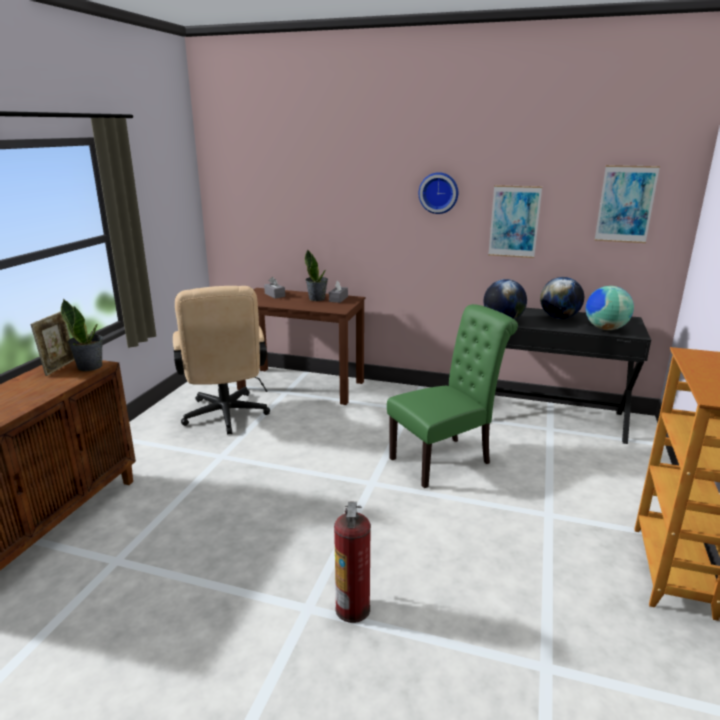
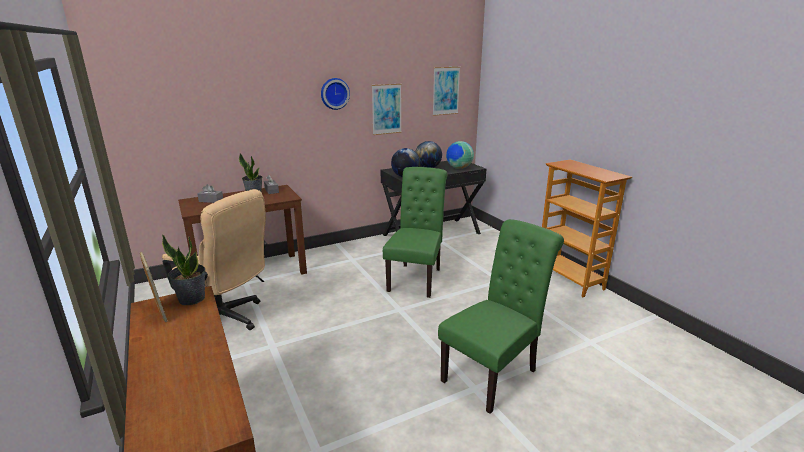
camera: 45 degrees left, 0 degrees up
fire extinguisher [334,502,371,623] -> green chair [438,219,564,414]

